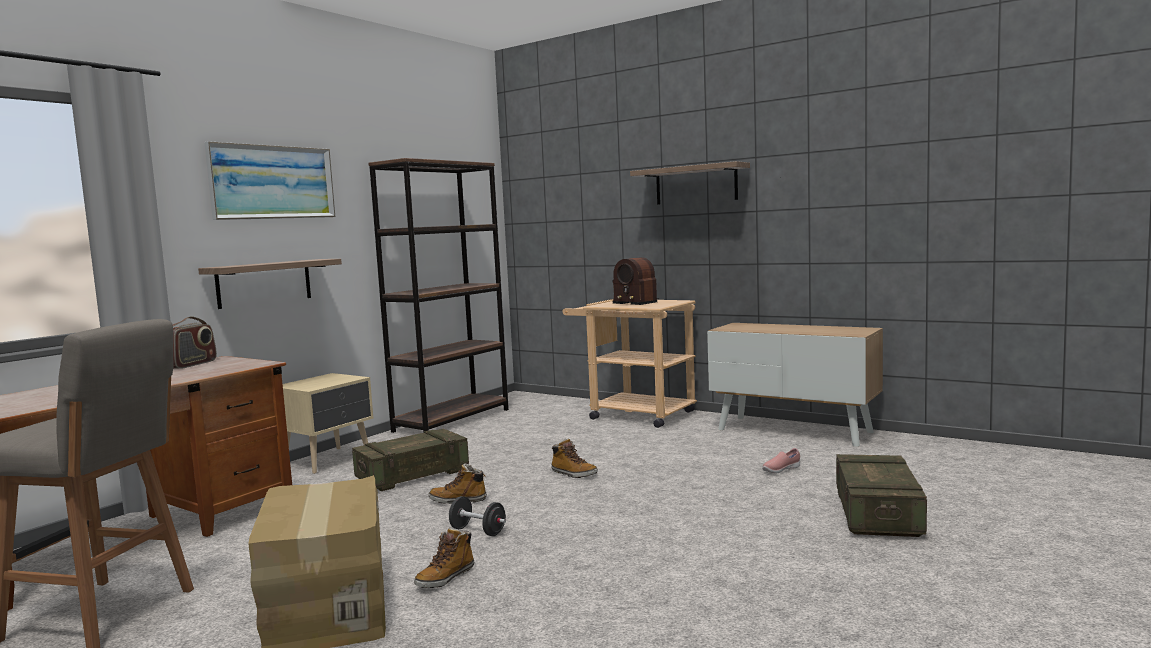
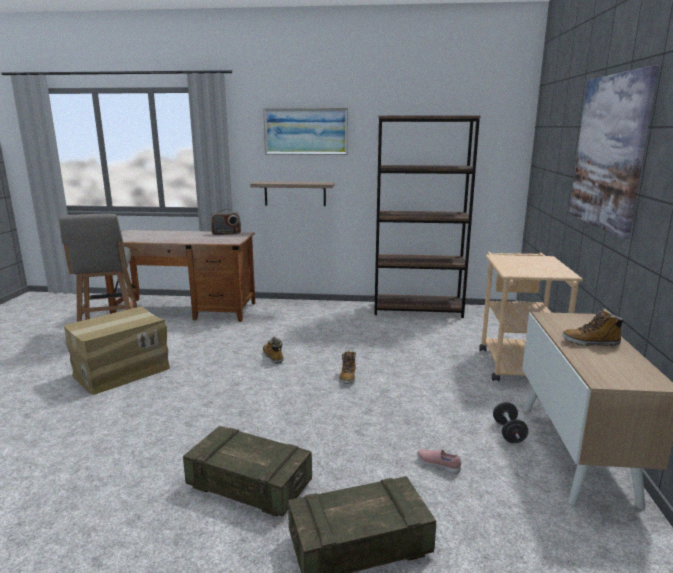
camera: 60 degrees right, 10 degrees up
beige nightstand [283,373,373,474] -> none
crate [352,429,469,491] -> crate moved to [183,426,312,517]
boot [414,527,474,588] -> boot moved to [562,309,625,346]
black dumbbell [449,496,506,536] -> black dumbbell moved to [493,402,529,443]
radio [612,257,660,305] -> none
shelf [630,161,750,205] -> picture [569,65,659,239]

